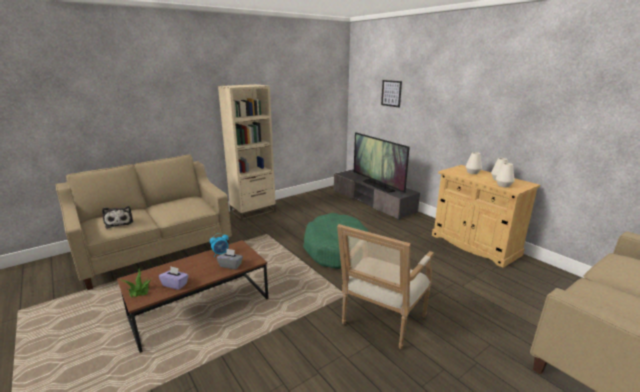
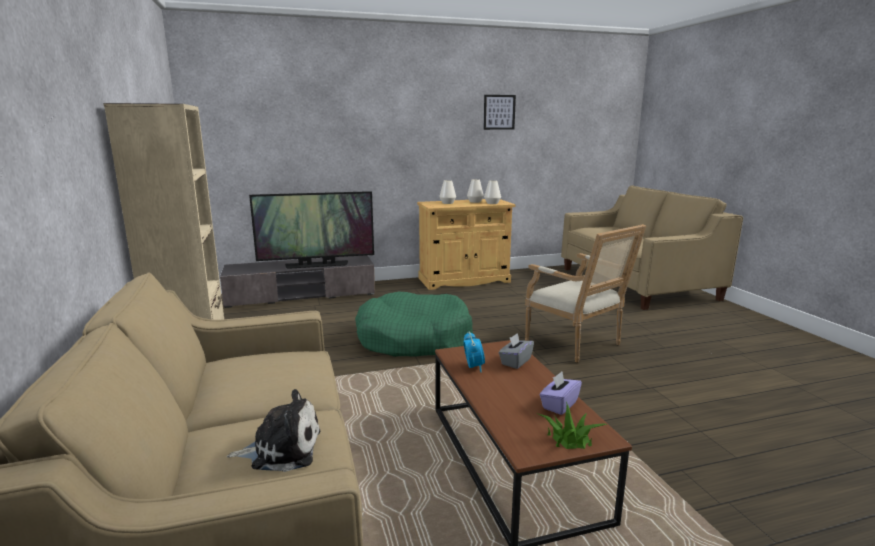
camera: 70 degrees left, 5 degrees down
picture [381,80,402,108] -> picture moved to [483,95,516,130]

